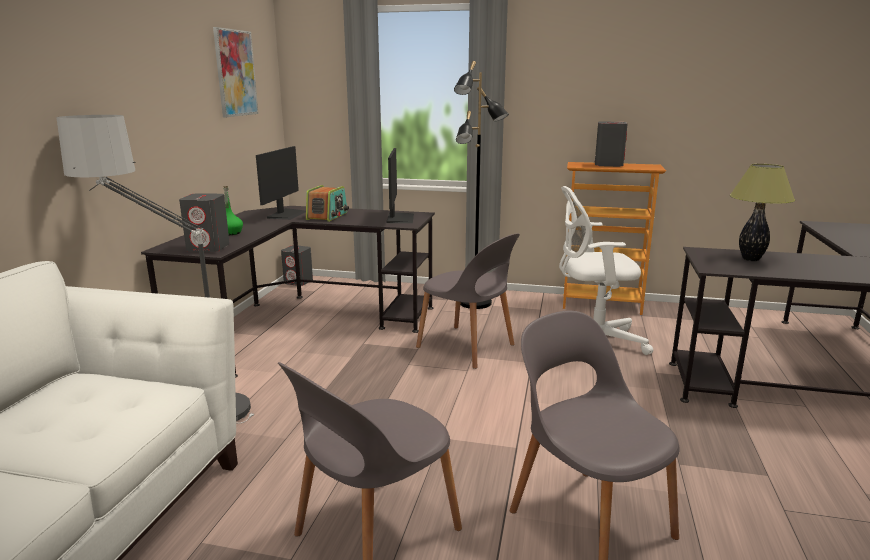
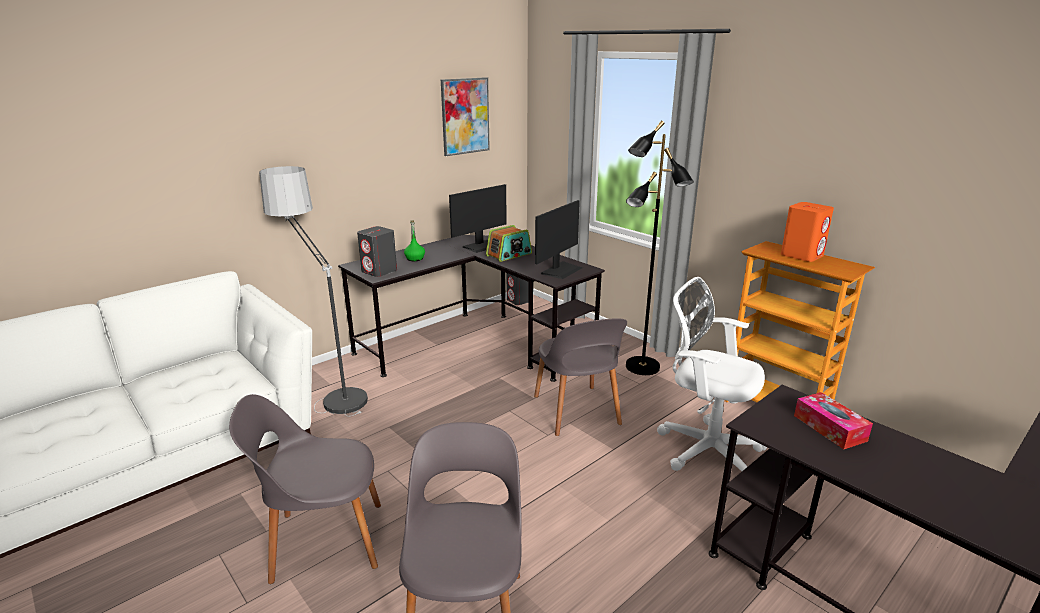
camera: 35 degrees right, 5 degrees up
grey speaker [594,122,628,167] -> orange speaker [781,202,834,262]
table lamp [730,164,795,261] -> tissue box [794,392,873,449]

